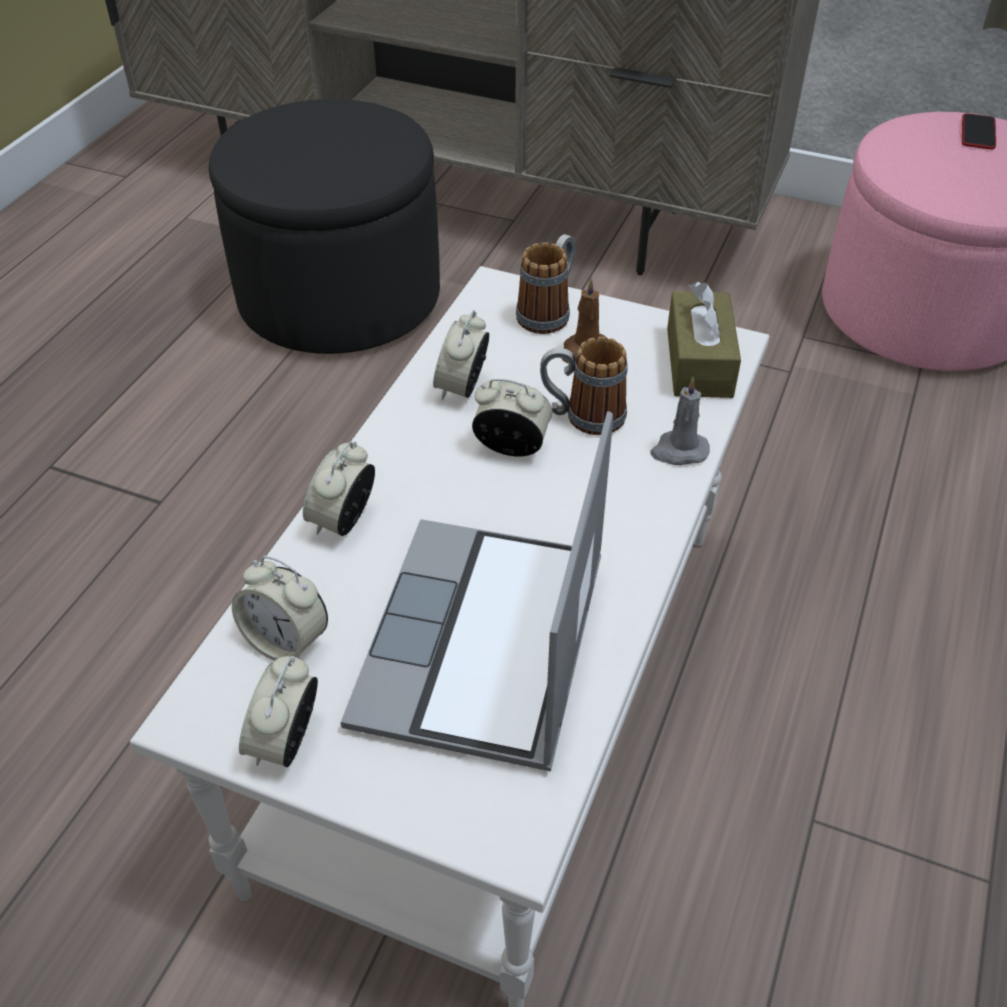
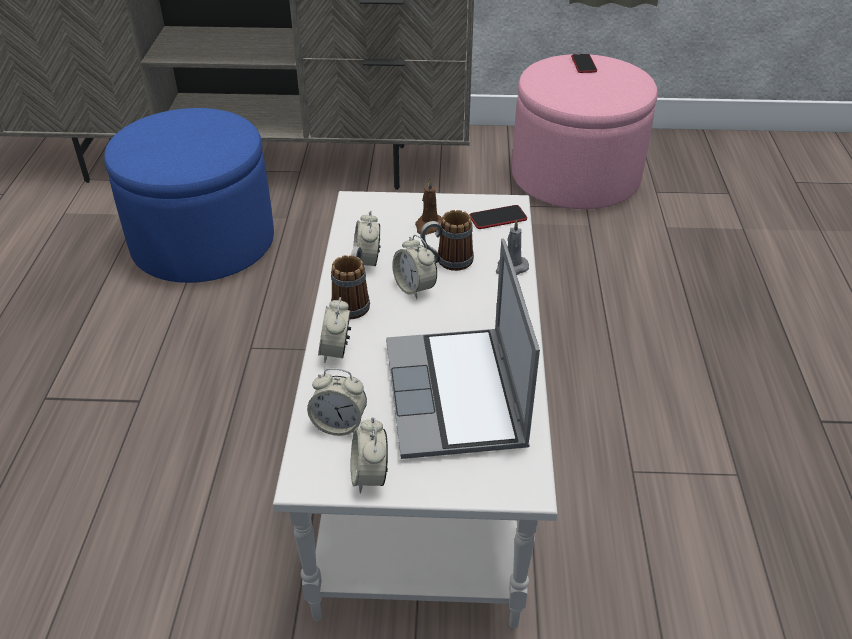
camera: 20 degrees left, 5 degrees down
black ottoman [209,99,440,354] -> blue ottoman [104,108,274,283]
alarm clock [472,379,552,457] -> alarm clock turned 120 degrees counterclockwise [392,235,437,299]
mug [516,234,575,334] -> mug moved to [331,246,370,319]
brown tissue box [667,282,741,398] -> phone [469,205,527,229]

